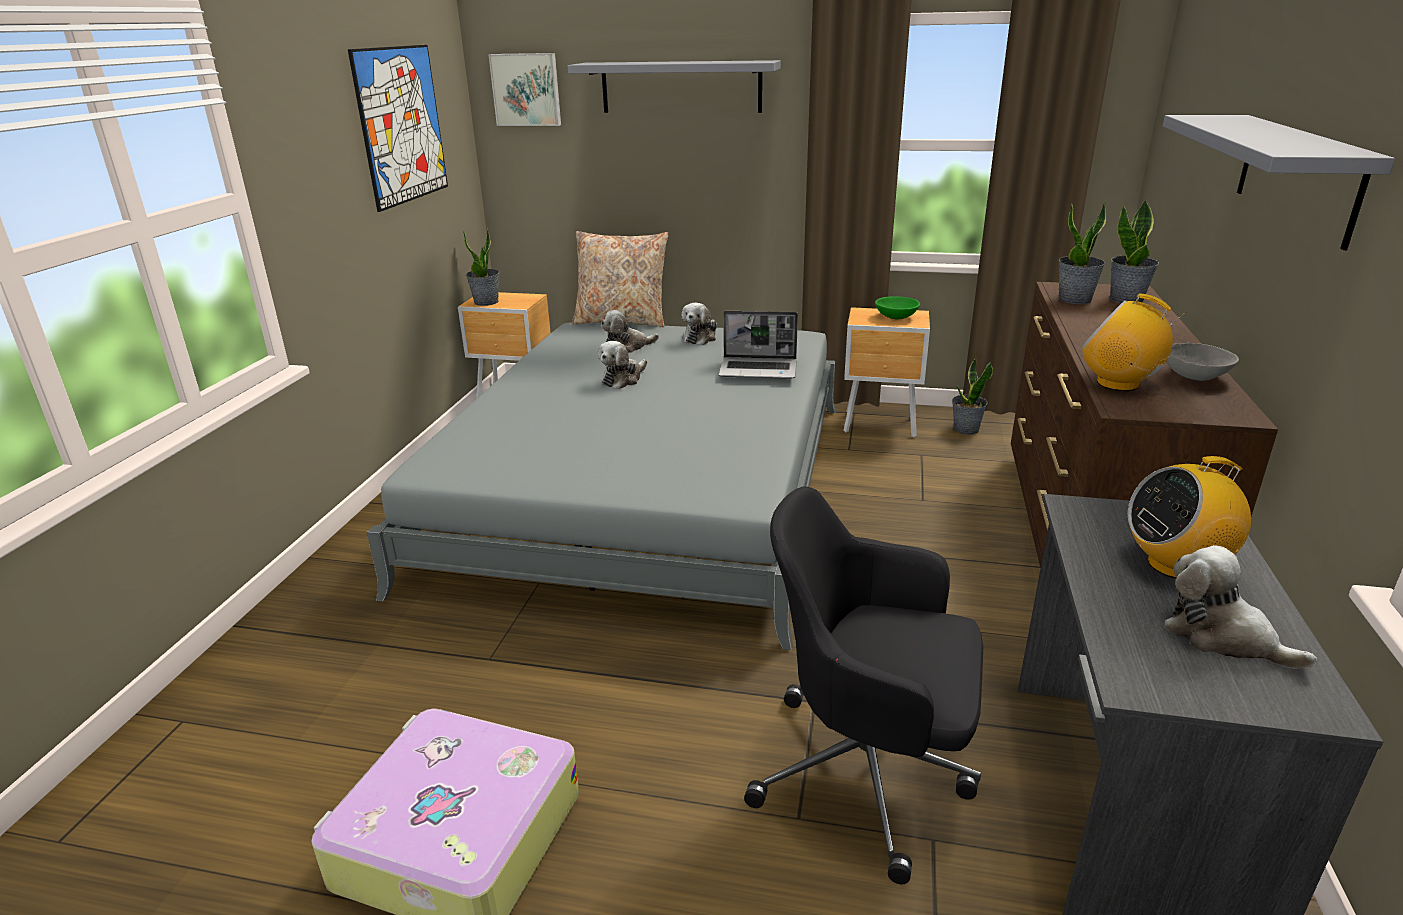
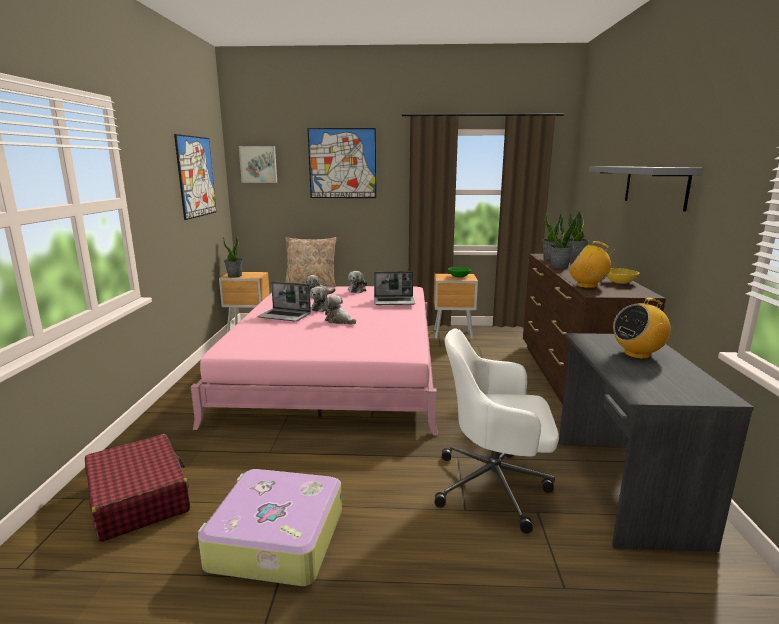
camera: 10 degrees left, 10 degrees down
grey bed [367,323,836,651] -> pink bed [191,286,438,436]
grey shelf [568,60,781,113] -> picture [308,128,376,198]
black office chair [744,486,983,884] -> white office chair [435,328,559,533]
potted plant [952,356,993,435] -> potted plant moved to [549,216,577,269]
plush toy [1164,545,1317,669] -> plush toy moved to [324,295,356,325]
grey bowl [1166,343,1239,381] -> yellow bowl [607,268,639,284]
none -> red suitcase [85,434,190,542]
none -> laptop [258,281,311,322]

